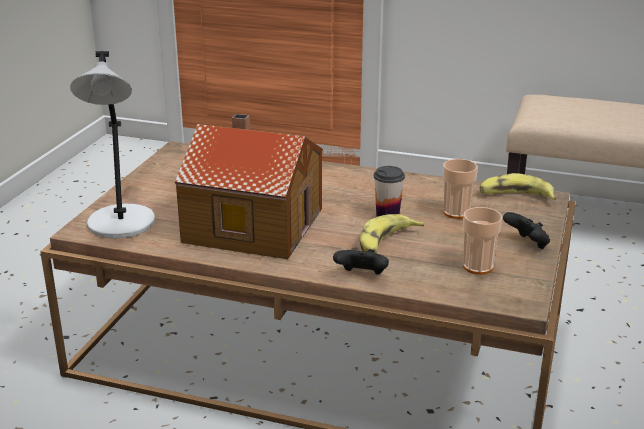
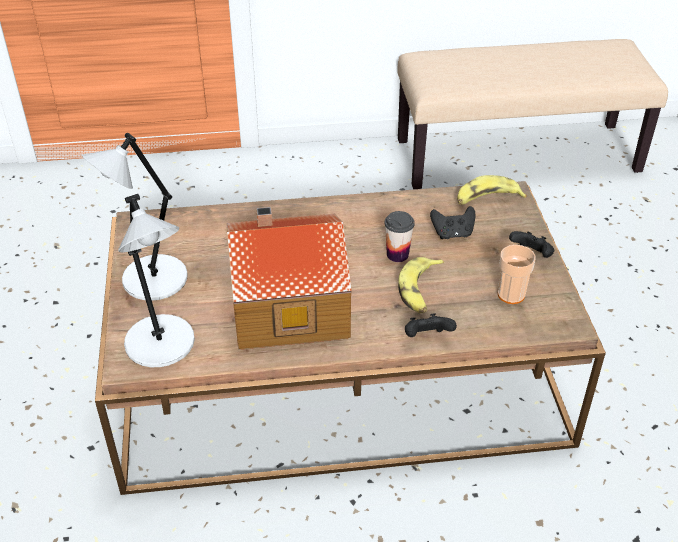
camera: 25 degrees left, 15 degrees up
cup [443,159,478,219] -> black game controller [430,206,475,239]
none -> grey table lamp [82,133,188,301]

